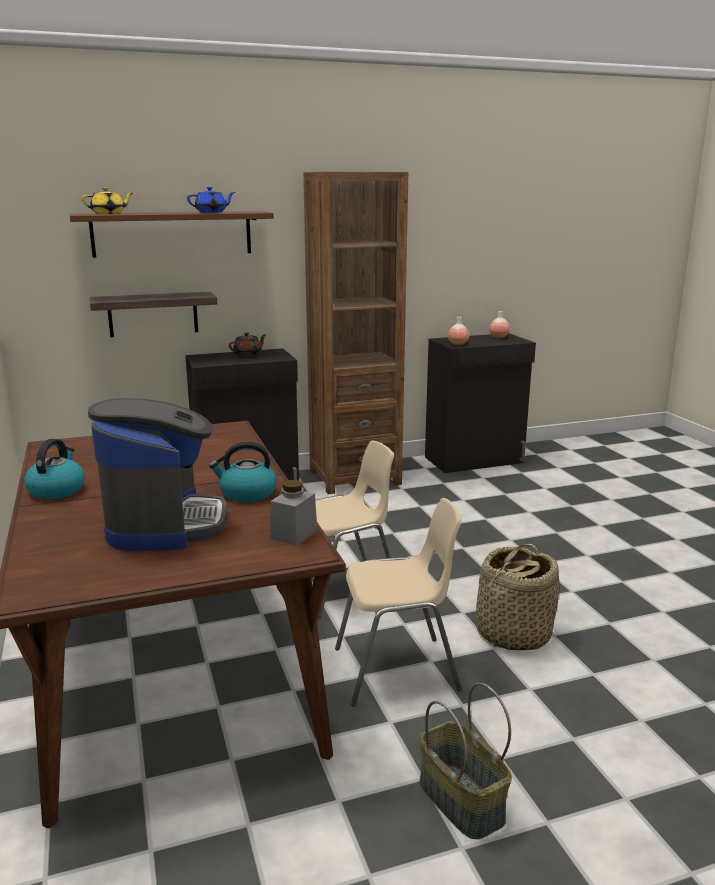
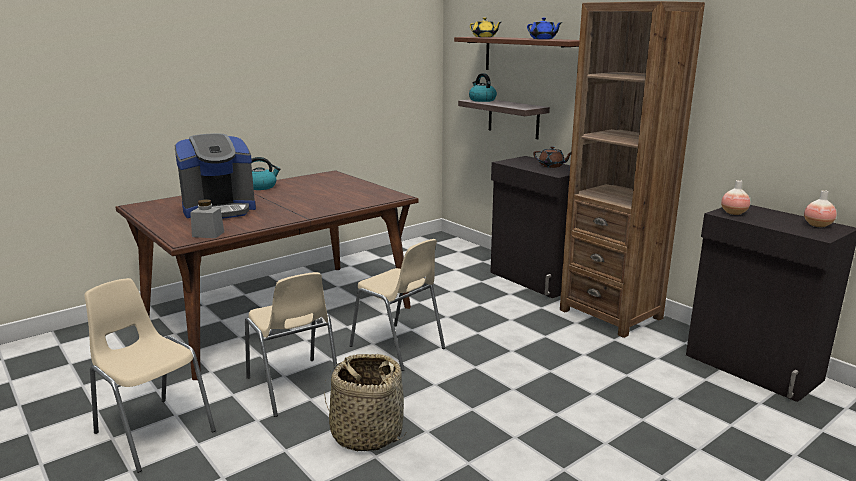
camera: 70 degrees right, 0 degrees up
kettle [209,442,277,502] -> kettle moved to [469,73,497,102]
basket [419,683,512,839] -> beige chair [84,278,216,473]

